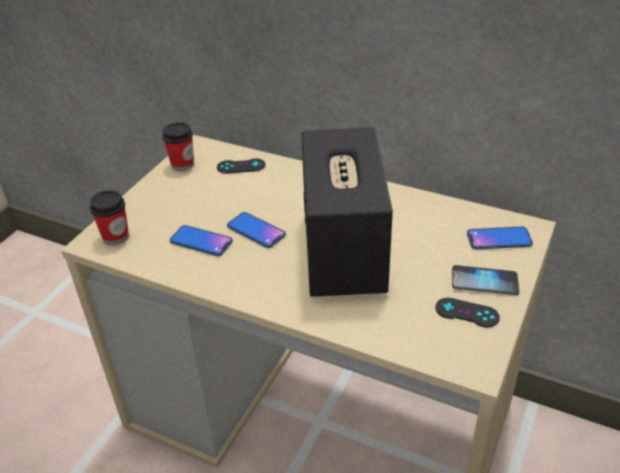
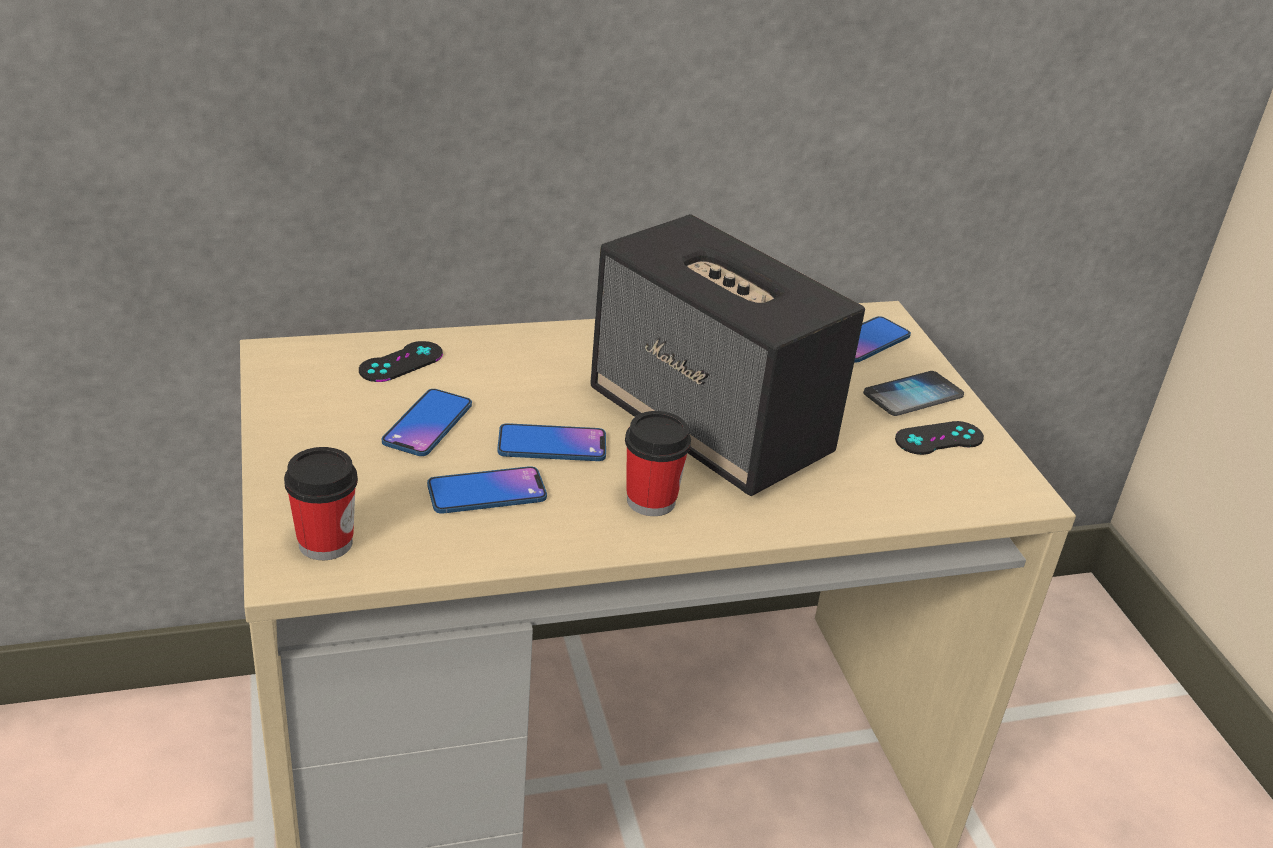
camera: 45 degrees left, 5 degrees down
cup [162,122,194,171] -> cup moved to [625,411,691,516]
none -> phone [382,389,472,456]

